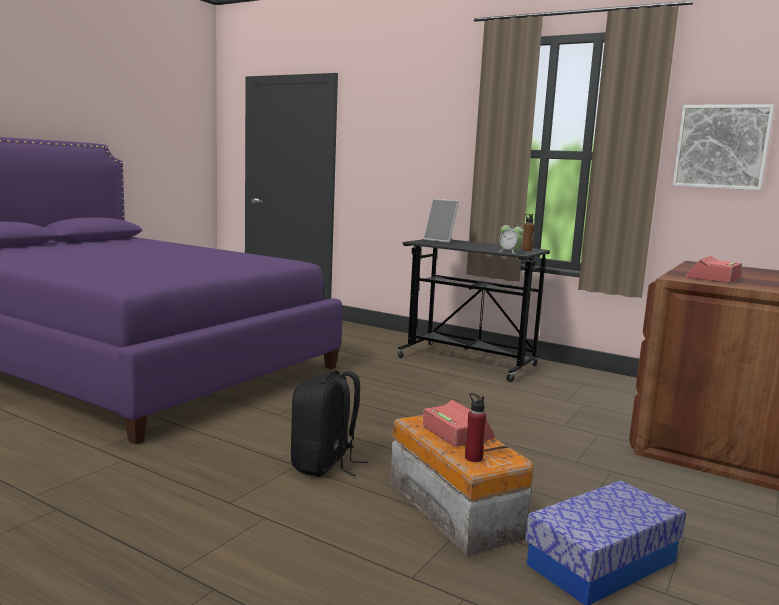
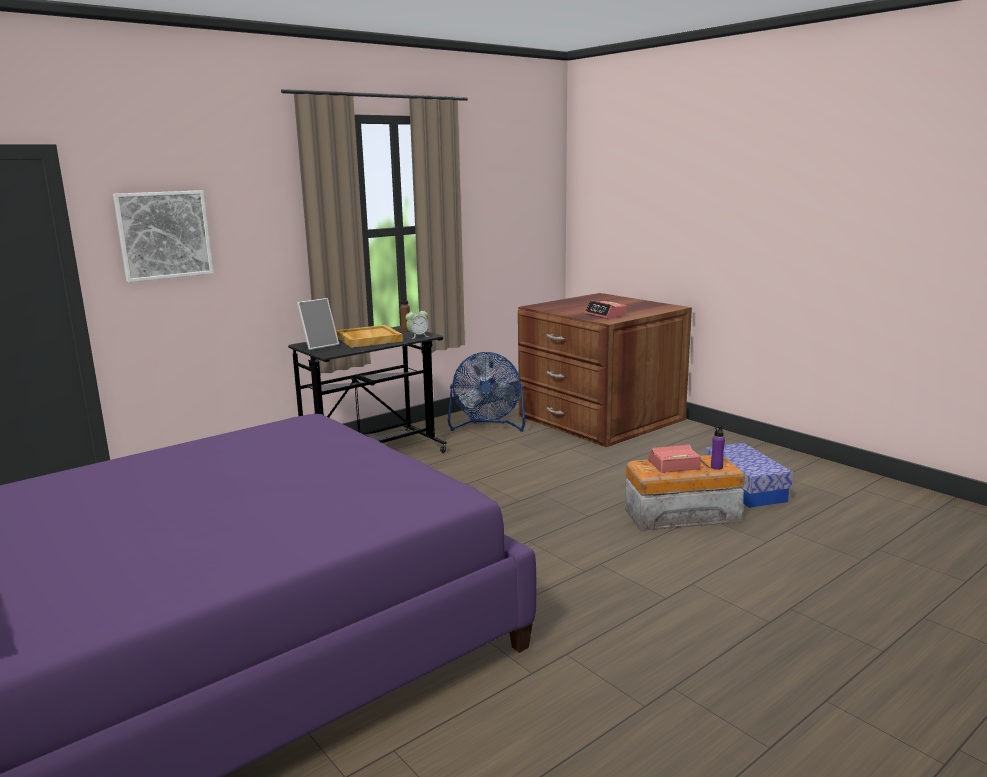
camera: 70 degrees left, 5 degrees up
black backpack [291,370,367,477] -> none
red bottle [465,393,486,462] -> purple bottle [711,425,725,470]
picture [672,104,774,190] -> picture moved to [113,190,213,282]
none -> beige tray [336,325,403,348]
none -> blue fan [448,352,525,432]

